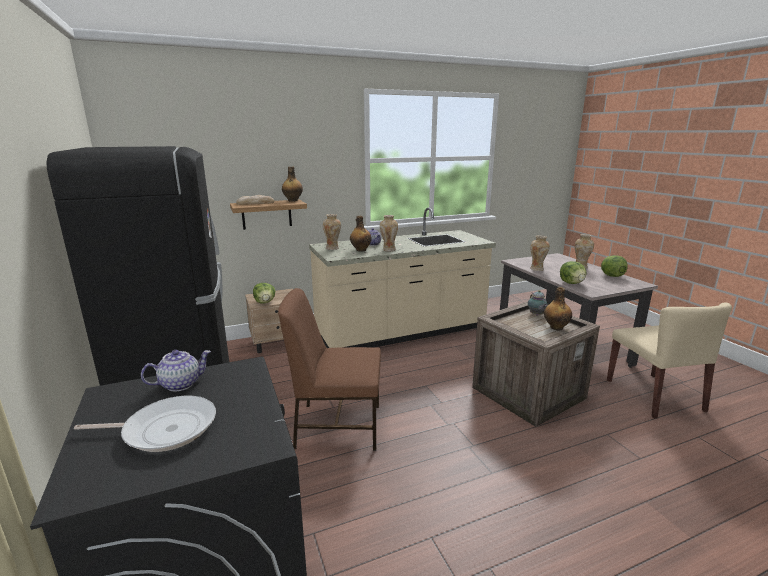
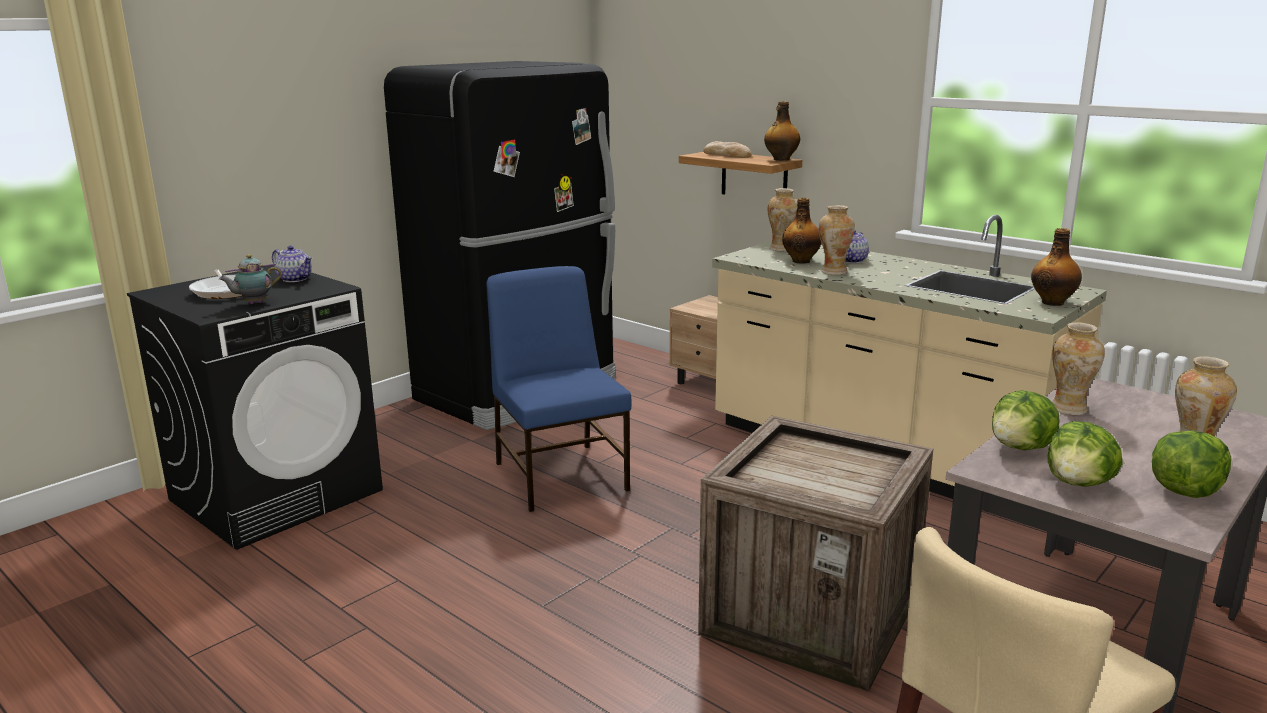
camera: 65 degrees right, 0 degrees up
lettuce [253,283,275,303] -> lettuce moved to [1048,421,1123,487]
brown chair [278,288,381,451] -> blue chair [486,266,632,512]
teapot [528,290,547,316] -> teapot moved to [219,254,282,304]
bottle [544,287,572,330] -> bottle moved to [1031,228,1082,306]

